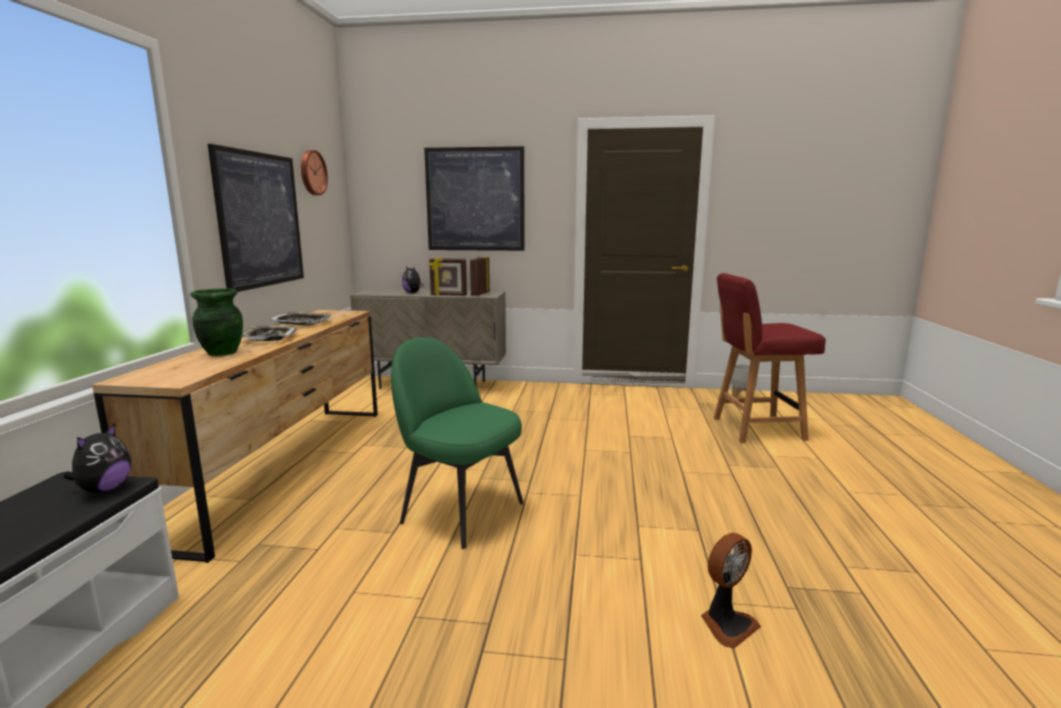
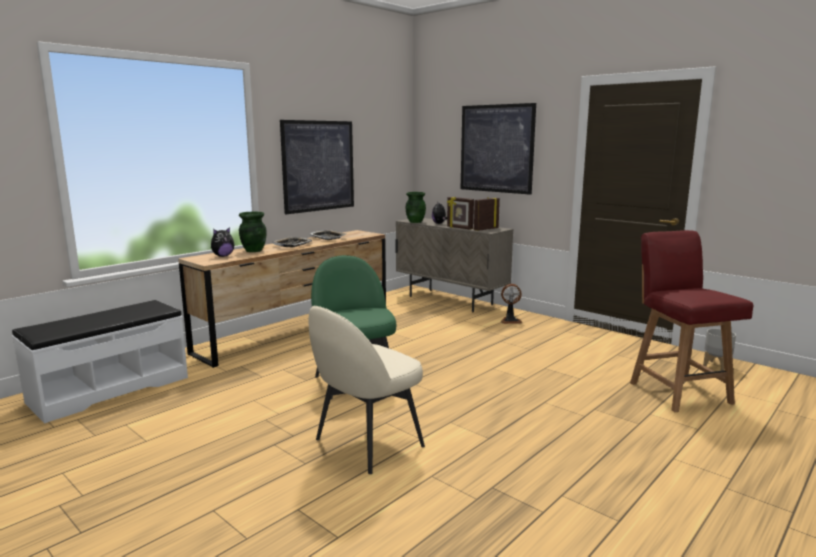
camera: 35 degrees right, 0 degrees up
plush toy [64,423,131,493] -> plush toy moved to [211,227,234,257]
wall clock [301,150,328,195] -> none
fan [701,533,761,648] -> fan moved to [501,284,522,324]
red chair [714,273,826,443] -> red chair turned 45 degrees clockwise [630,230,753,412]
none -> beige chair [309,306,425,474]
none -> green vase [406,192,426,223]

